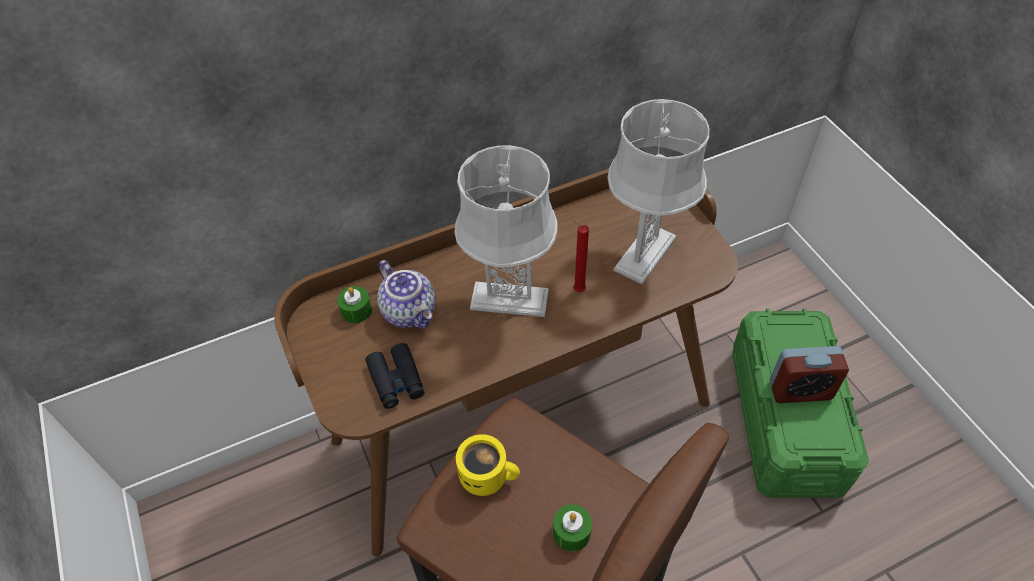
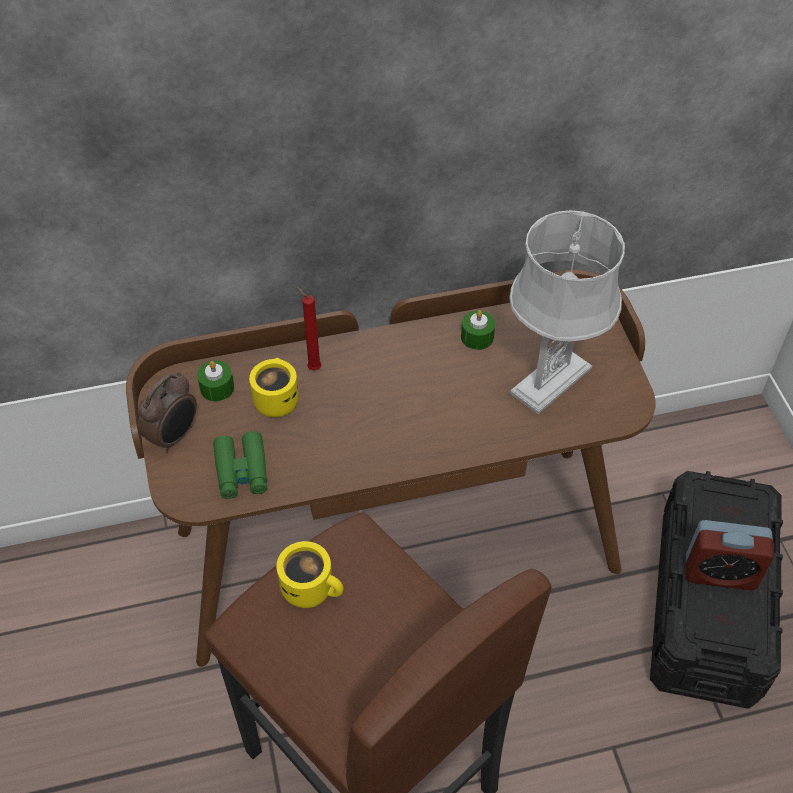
camera: 10 degrees right, 0 degrees up
black binoculars [366,343,425,409] -> green binoculars [213,431,267,499]
teapot [377,260,435,328] -> yellow mug [249,358,299,417]
grey table lamp [454,145,557,317] -> none
green candle [553,504,592,551] -> green candle moved to [461,310,495,350]
red candle [572,219,589,292] -> red candle moved to [296,286,321,371]
green storage box [732,308,869,498] -> black storage box [650,471,783,709]
none -> alarm clock [138,372,197,453]

